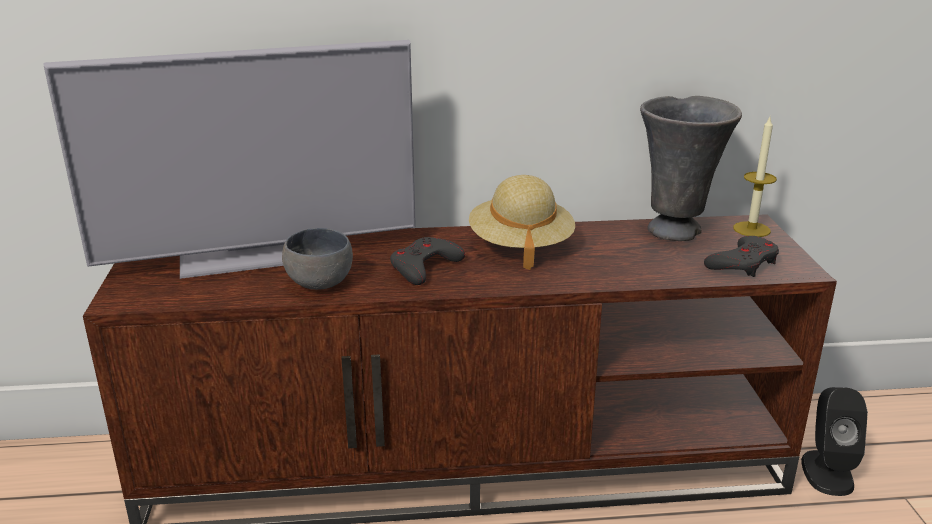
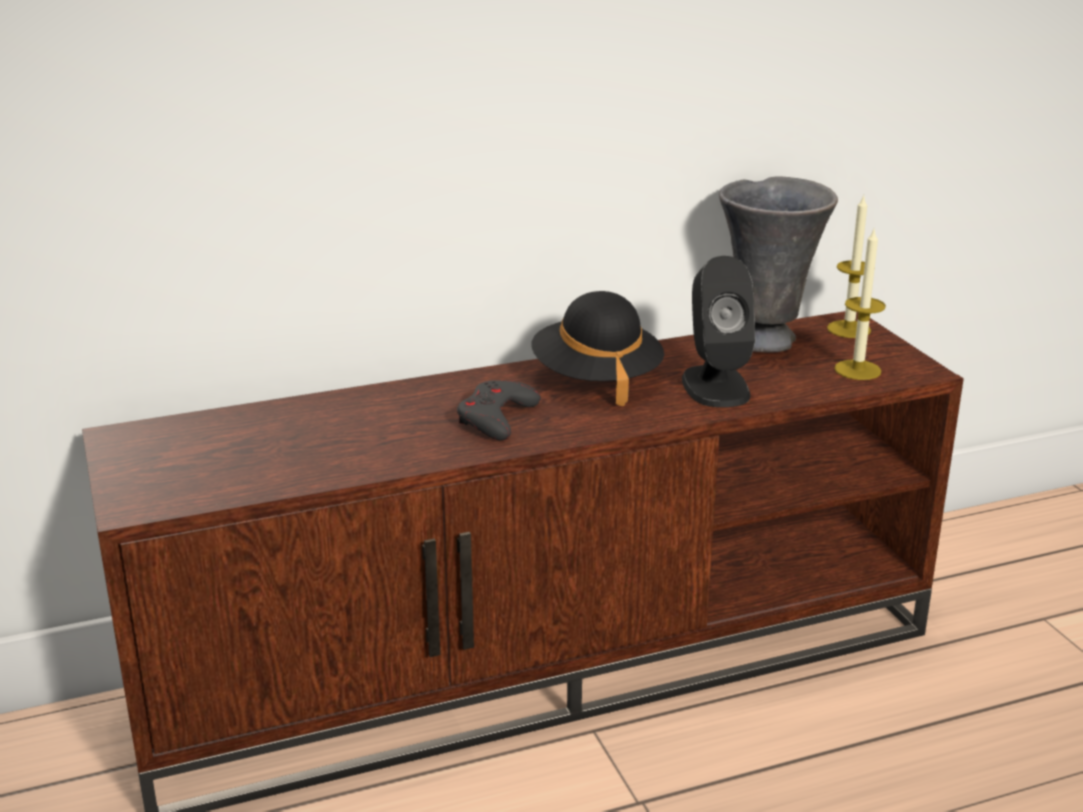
camera: 15 degrees left, 0 degrees up
television [43,40,416,279] -> none
grey bowl [282,228,353,290] -> none
beige hat [469,175,575,270] -> black hat [531,291,664,406]
grey game controller [704,236,779,277] -> candle [834,227,886,380]
black speaker [801,387,868,496] -> black speaker moved to [682,256,756,407]

